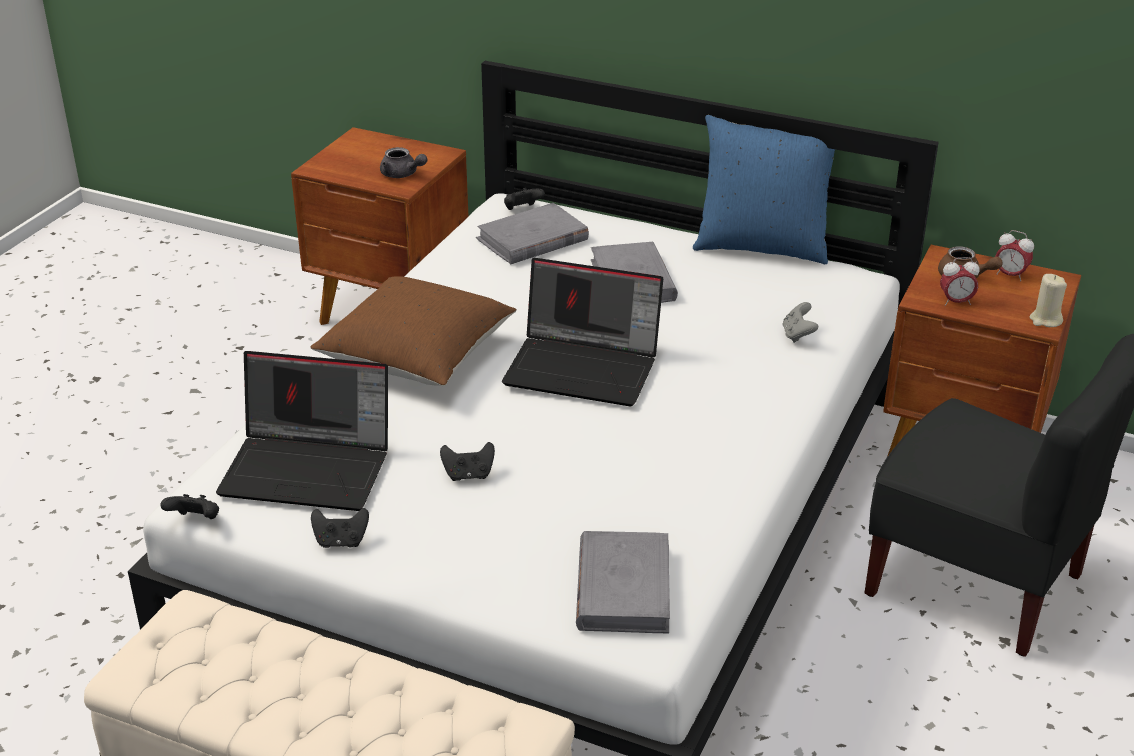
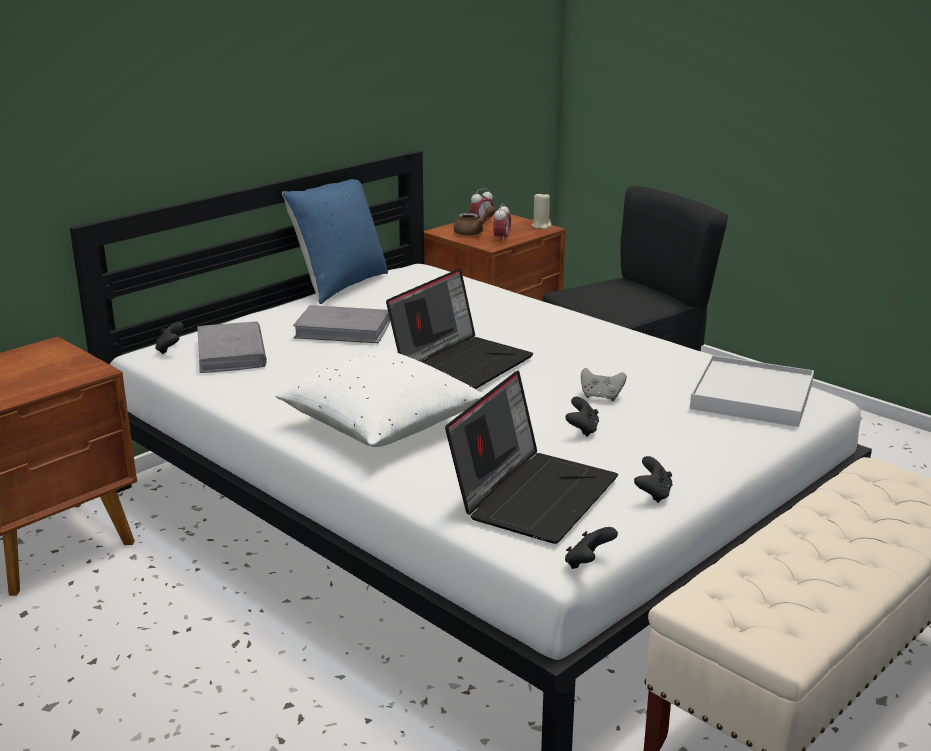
camera: 70 degrees left, 10 degrees down
brown pillow [310,276,517,386] -> white pillow [275,350,485,447]
grey teapot [380,147,428,178] -> none
grey book [576,531,670,633] -> white tray [690,355,814,427]
grey game controller [782,302,818,343] -> grey game controller moved to [581,368,627,401]

